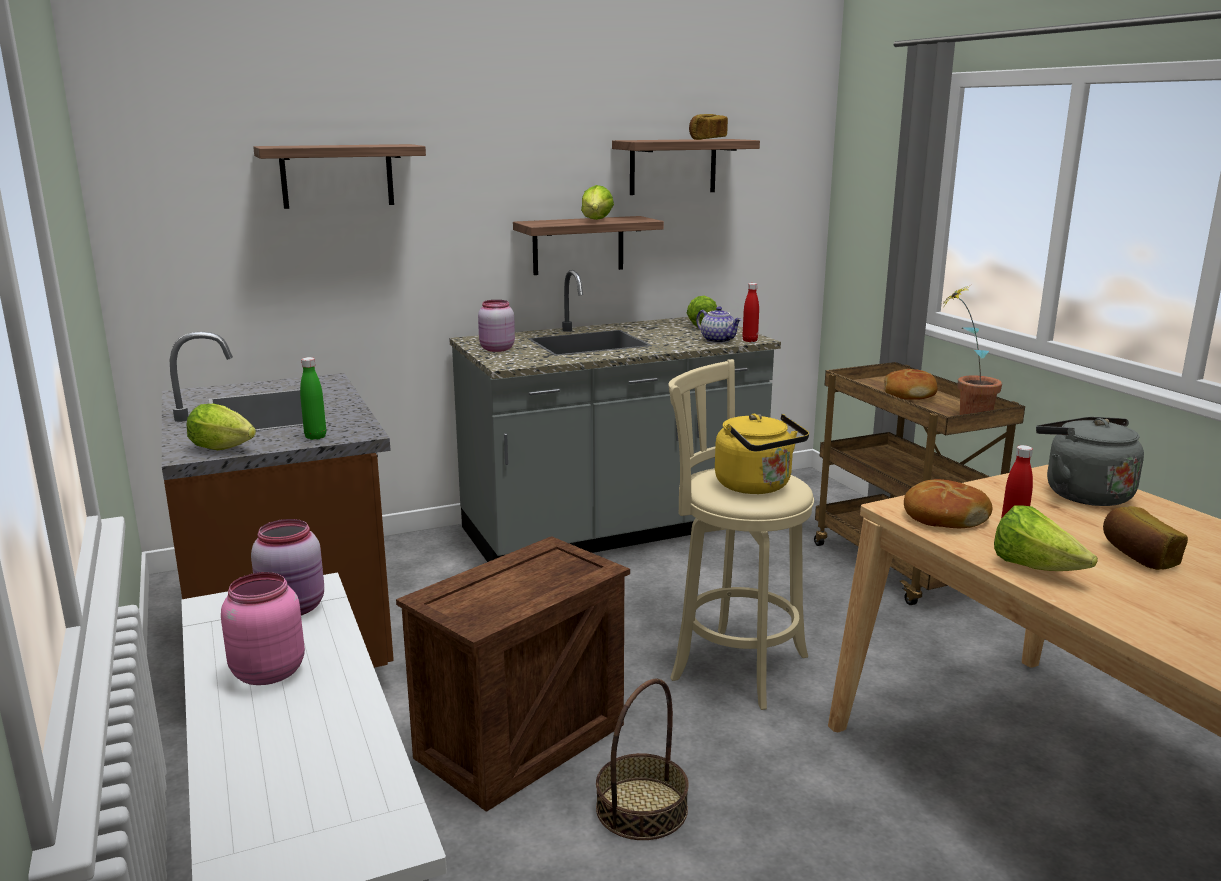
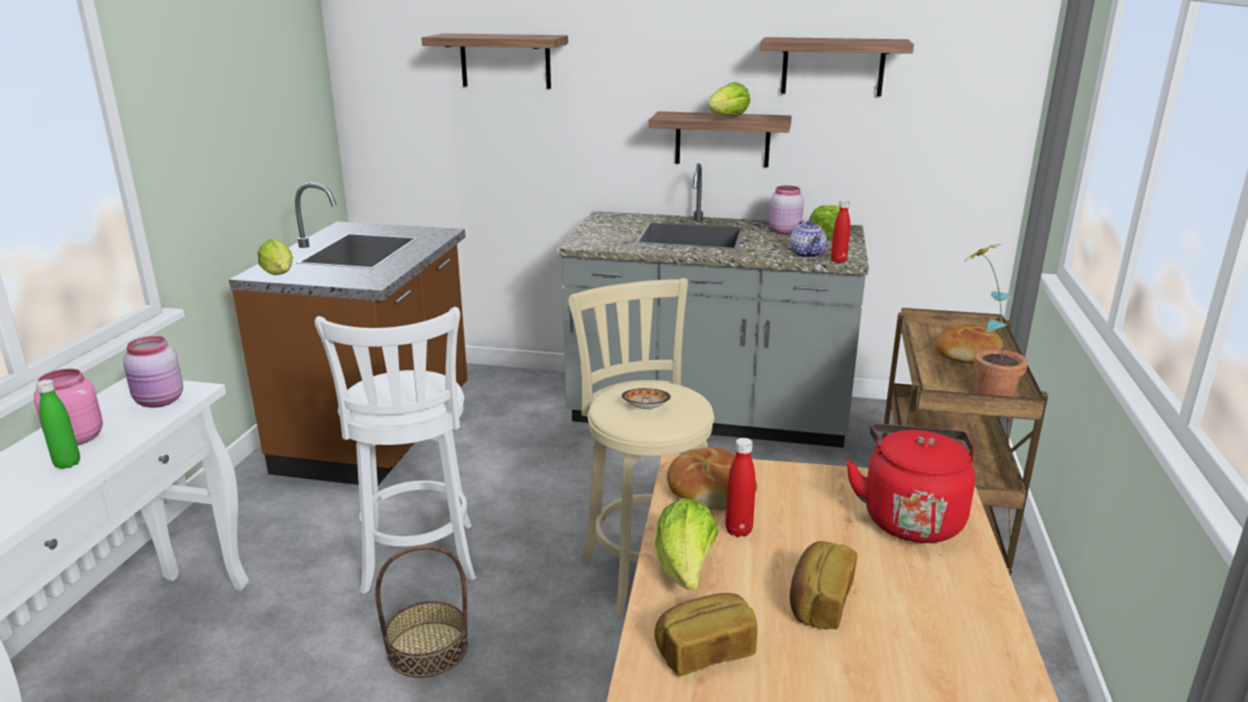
camera: 35 degrees right, 5 degrees up
green bottle [300,357,326,440] -> green bottle moved to [36,379,80,469]
crate [396,536,630,812] -> white stool [315,307,476,594]
pink jar [478,300,515,352] -> pink jar moved to [769,186,804,234]
bread [689,114,728,140] -> bread moved to [655,593,757,676]
yellow kettle [715,414,809,494] -> bowl [622,388,671,409]
grey kettle [1036,417,1144,506] -> red kettle [846,424,975,543]

